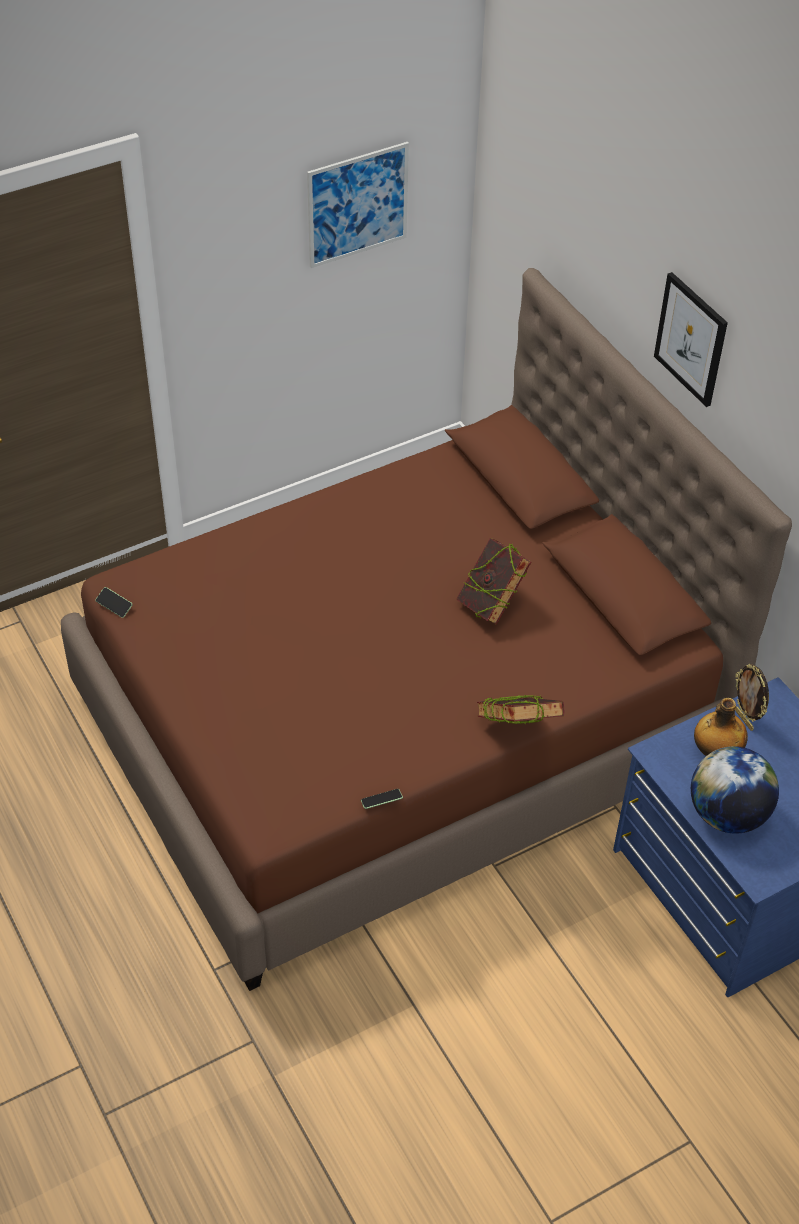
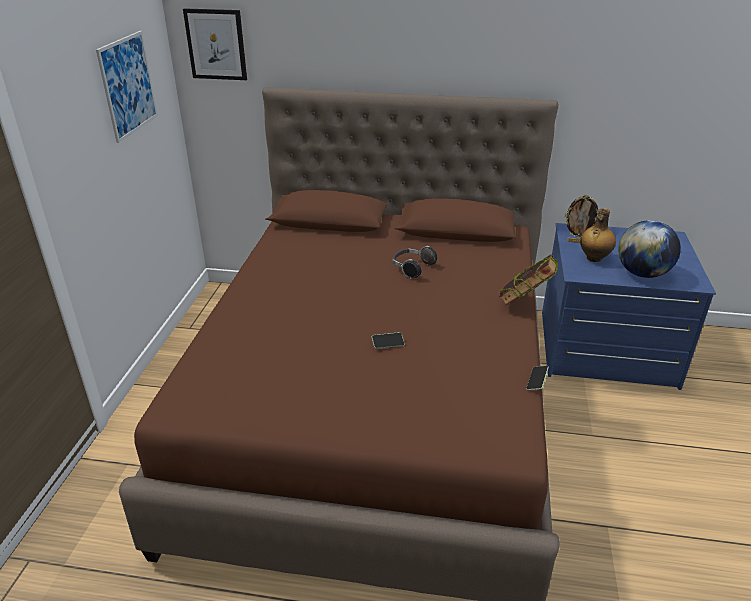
camera: 50 degrees left, 15 degrees down
phone [95,587,133,618] -> phone moved to [371,332,405,349]
book [456,538,531,625] -> headphones [393,246,437,279]
picture [654,272,728,407] -> picture moved to [183,8,247,80]

